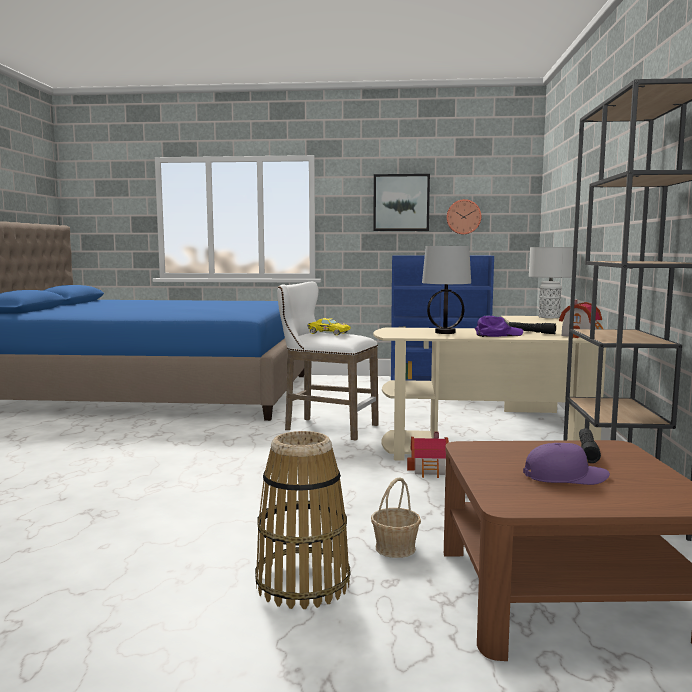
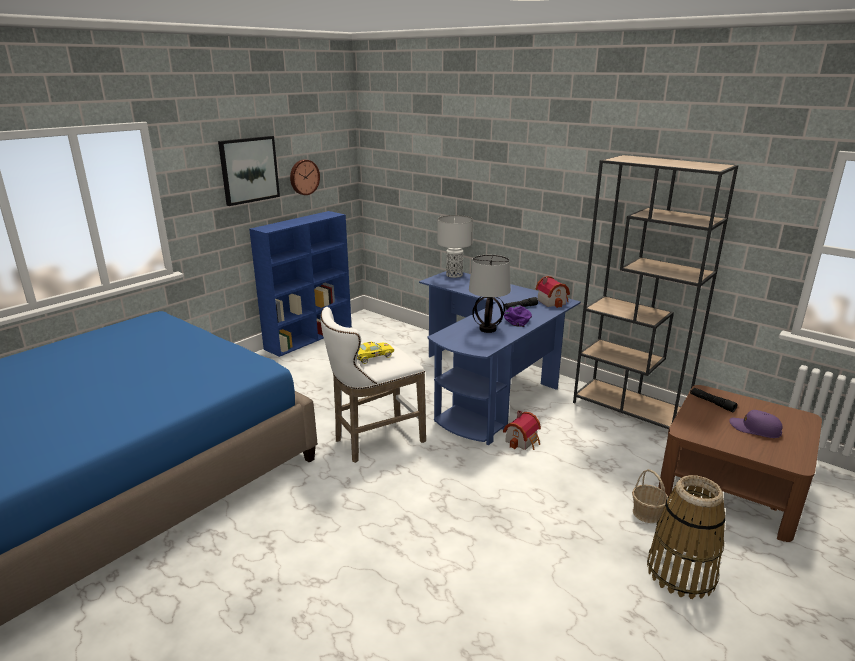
camera: 55 degrees left, 15 degrees up
beige desk [373,316,606,461] -> blue desk [419,270,581,445]
purple cap [523,443,610,485] -> purple cap turned 90 degrees counterclockwise [729,410,783,438]

